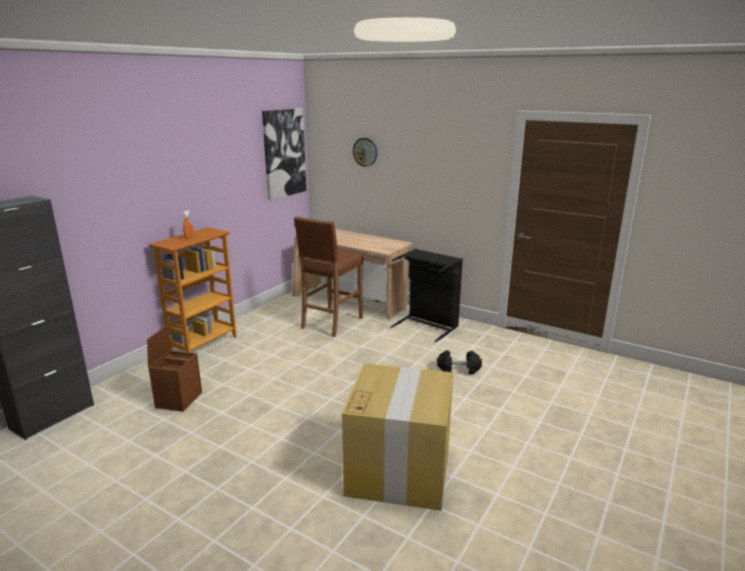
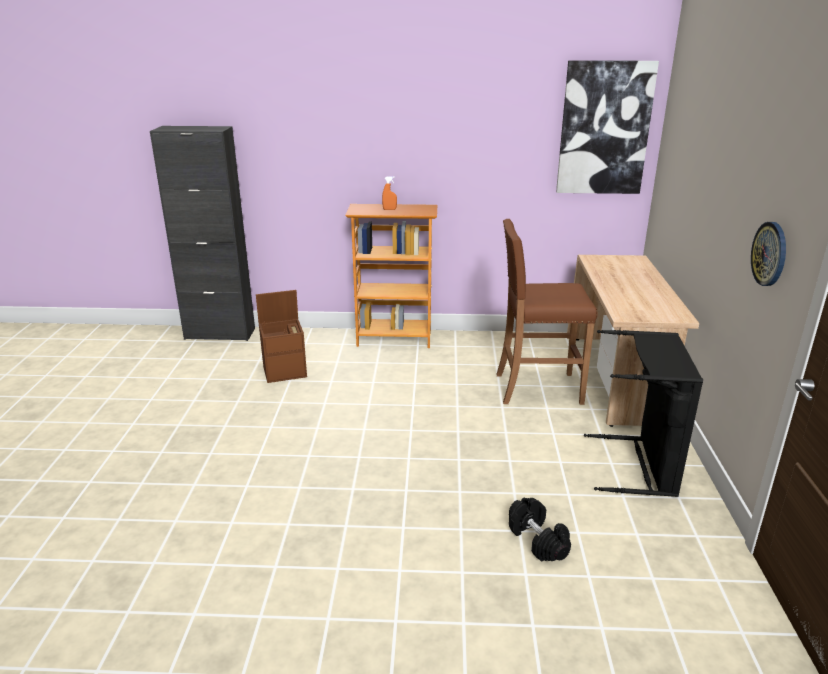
camera: 60 degrees right, 5 degrees up
cardboard box [342,363,453,511] -> none
wall clock [353,138,377,167] -> wall clock moved to [751,222,786,286]

